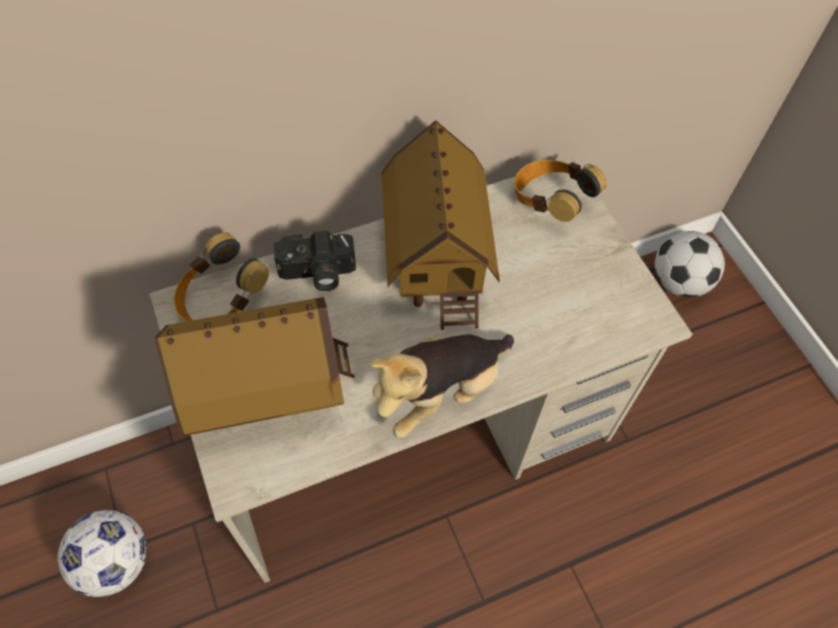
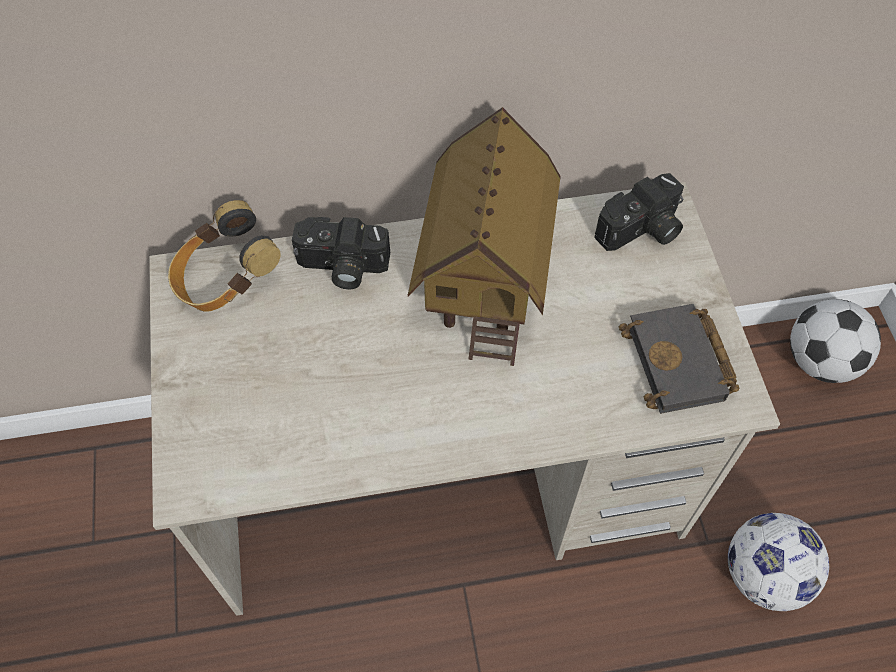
camera: 15 degrees right, 0 degrees up
football [57,510,147,597] -> football moved to [728,513,829,611]
toy house [154,297,355,436] -> none
plush toy [370,334,514,438] -> none
headphones [514,160,607,222] -> camera [594,173,684,251]
none -> black book [619,304,740,414]

